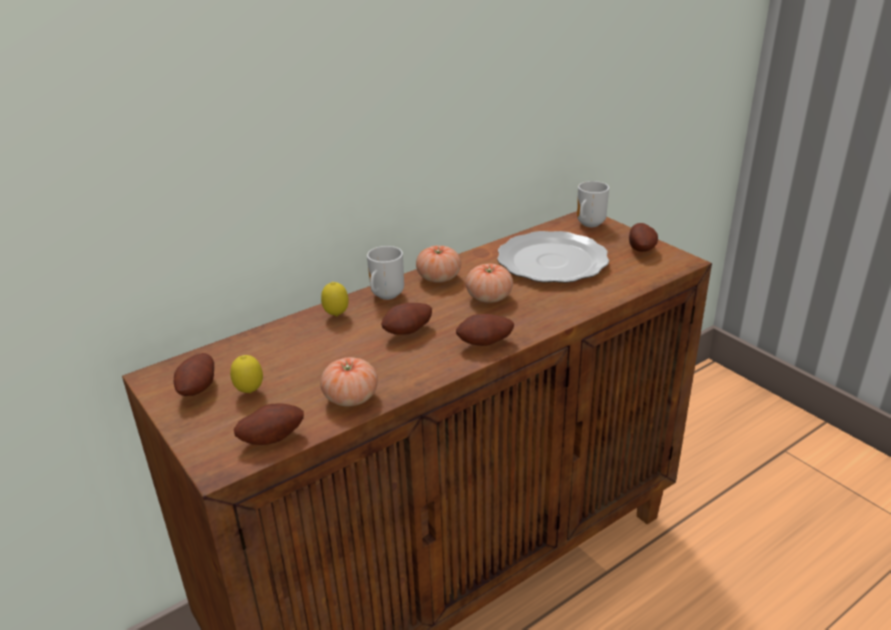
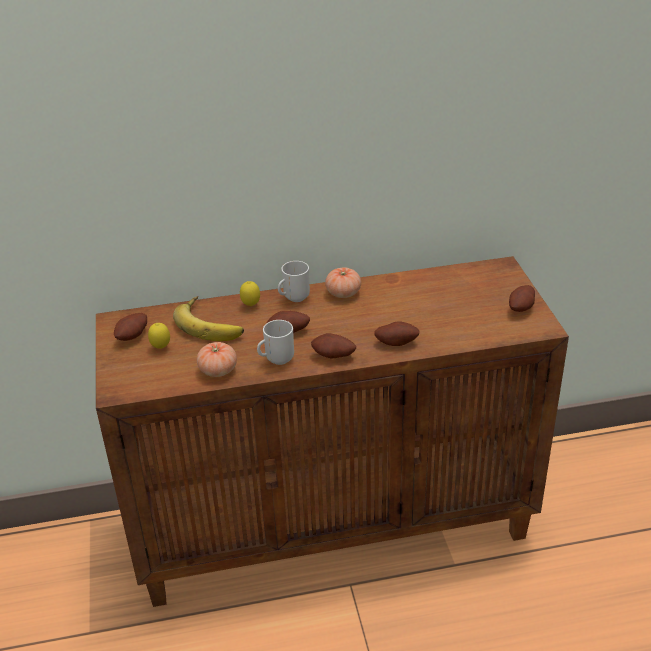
camera: 25 degrees right, 5 degrees up
potato [234,404,304,445] -> potato moved to [374,321,420,346]
tomato [465,264,513,303] -> none
plate [497,231,609,283] -> none
mug [577,181,609,227] -> mug moved to [257,320,294,365]
none -> banana [173,296,244,341]

